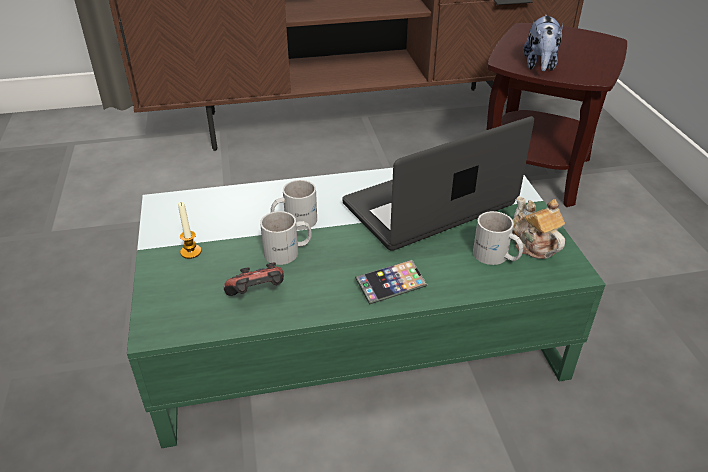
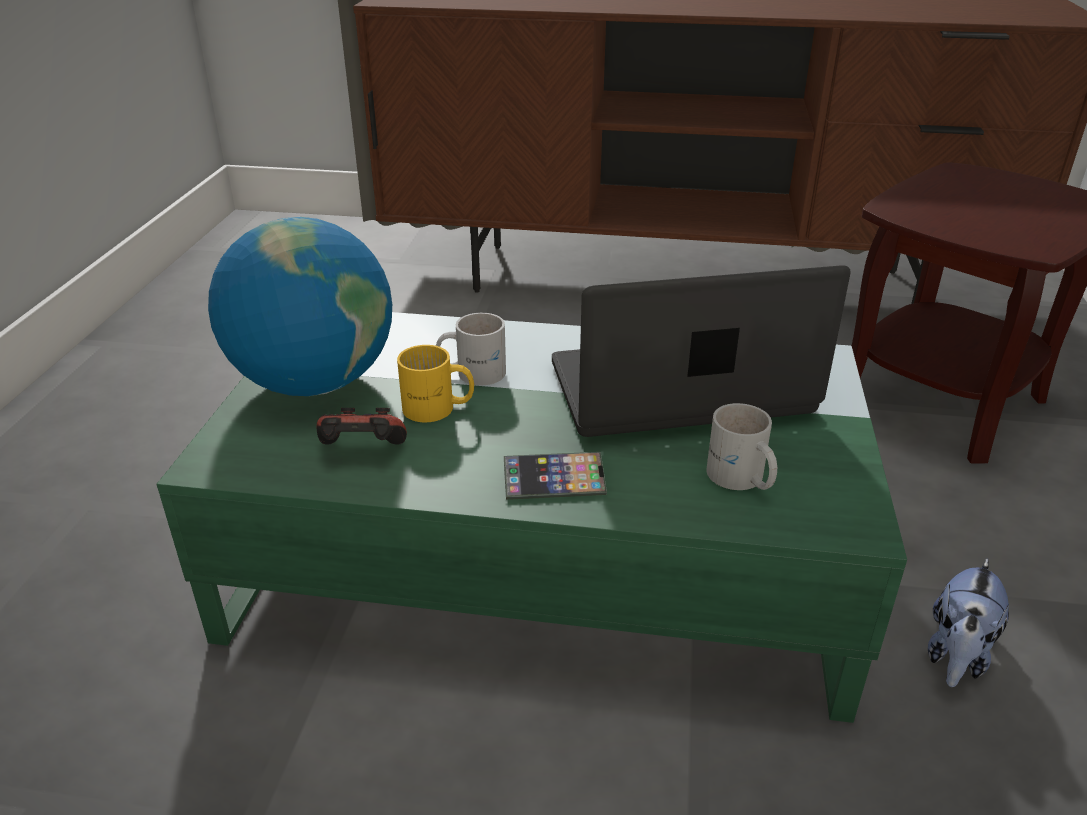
camera: 20 degrees right, 5 degrees down
candle [178,202,202,259] -> globe [208,217,392,396]
white mug [260,211,312,265] -> yellow mug [397,345,474,422]
teapot [512,196,565,259] -> none
plush toy [523,15,563,71] -> plush toy moved to [928,558,1009,687]

